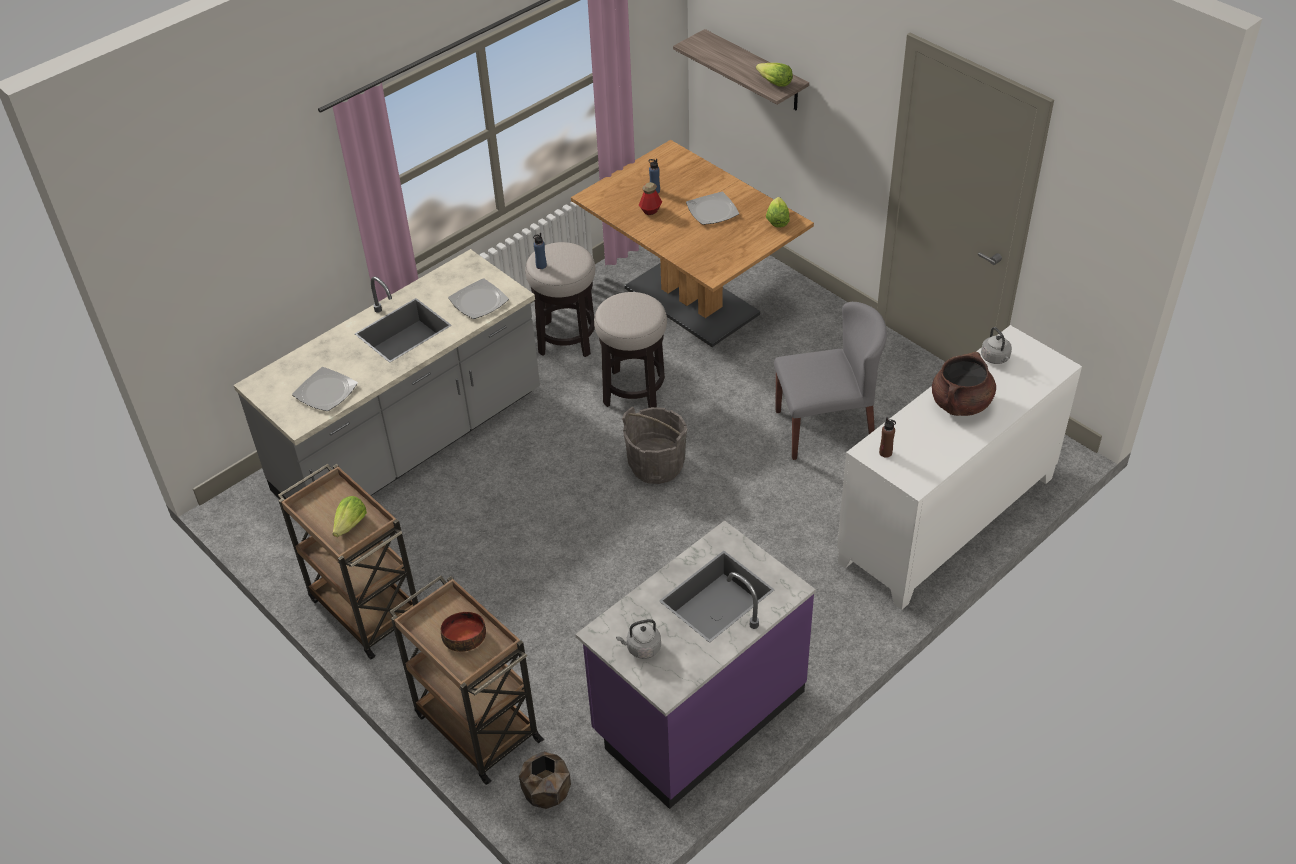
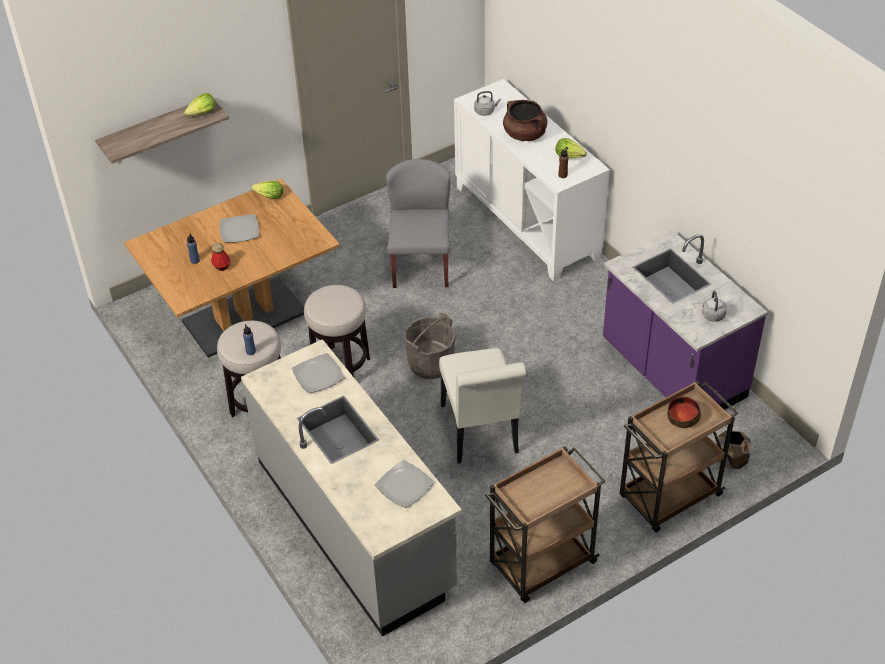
camera: 80 degrees left, 0 degrees up
lettuce [333,496,367,537] -> lettuce moved to [555,138,587,158]
none -> white chair [439,348,526,464]

